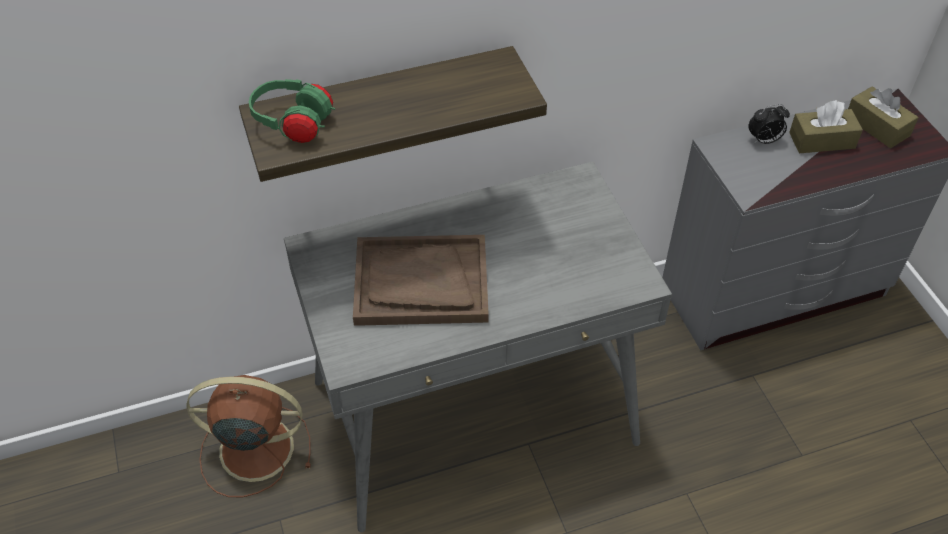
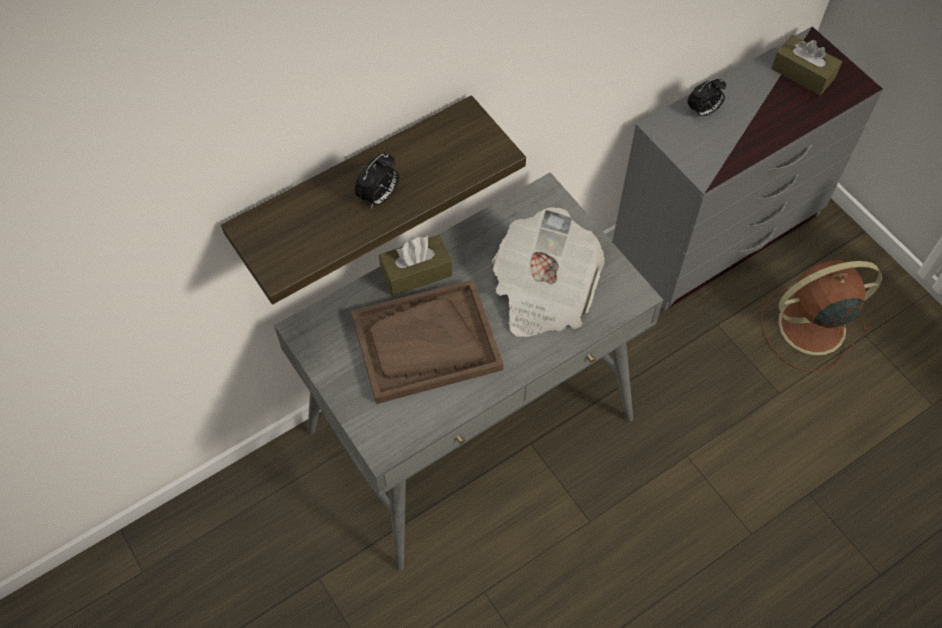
camera: 15 degrees left, 10 degrees up
brown fan [186,375,311,497] -> brown fan moved to [761,261,882,372]
green headphones [249,79,335,143] -> none
brown tissue box [789,100,863,153] -> brown tissue box moved to [379,235,452,296]
none -> alarm clock [355,153,399,208]
none -> newspaper [492,207,605,337]

